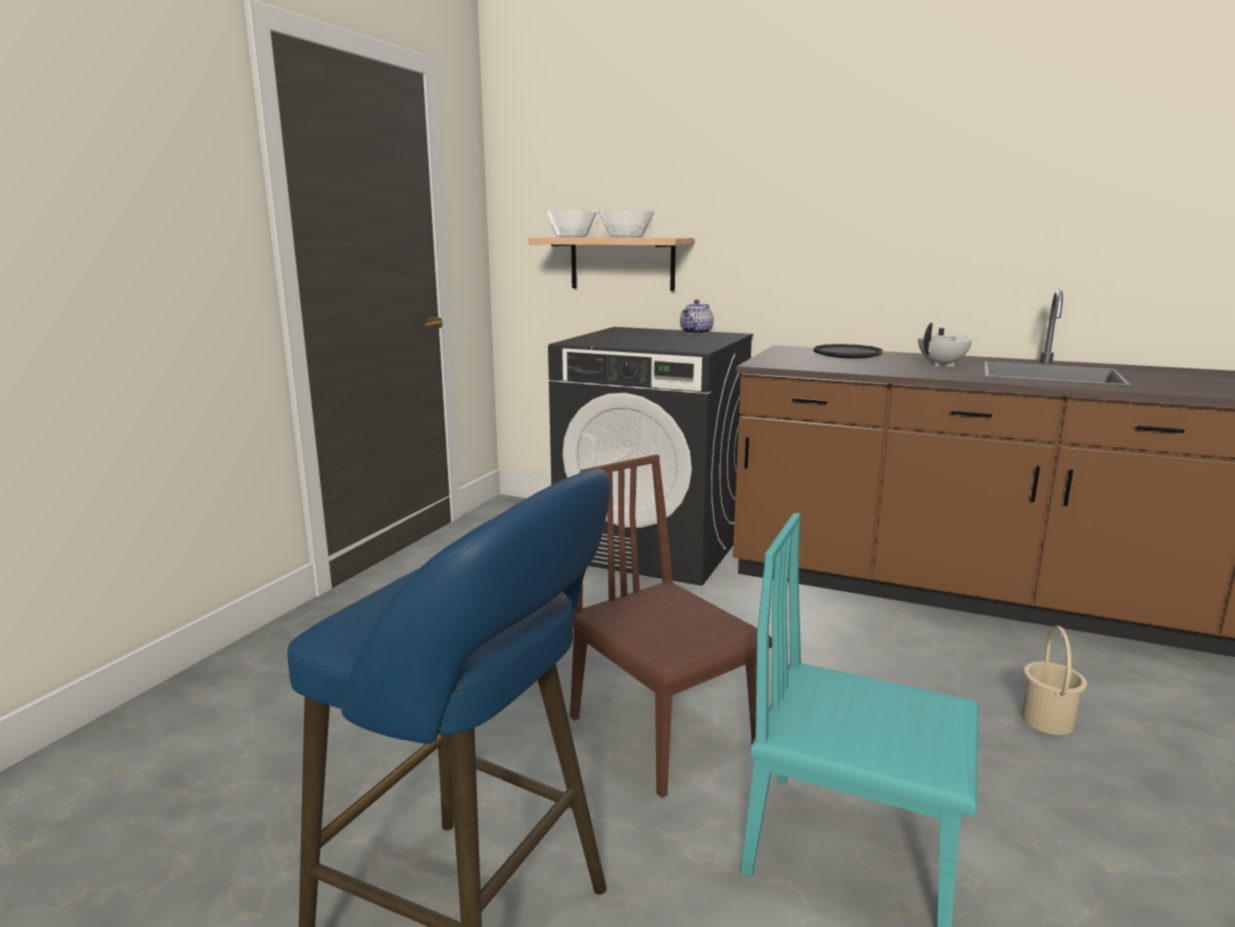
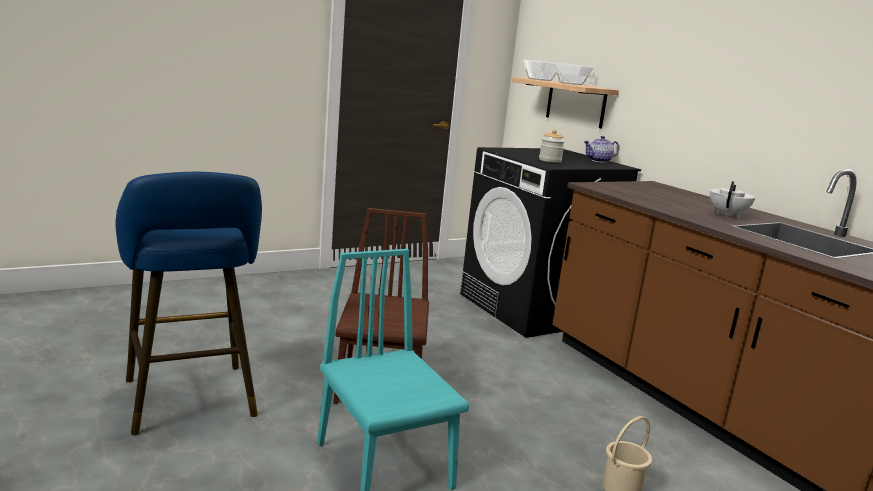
camera: 35 degrees right, 0 degrees up
black plate [813,344,883,359] -> none
white teapot [918,323,972,367] -> white teapot turned 60 degrees counterclockwise [710,181,755,218]
none -> jar [539,129,565,163]

